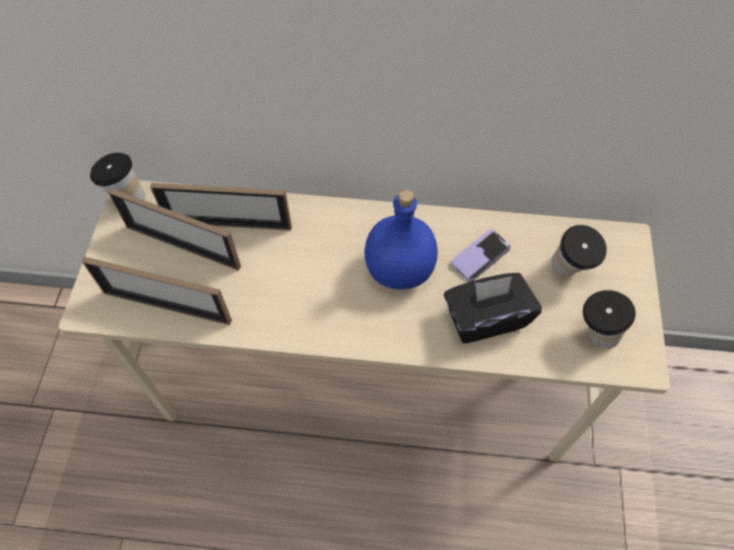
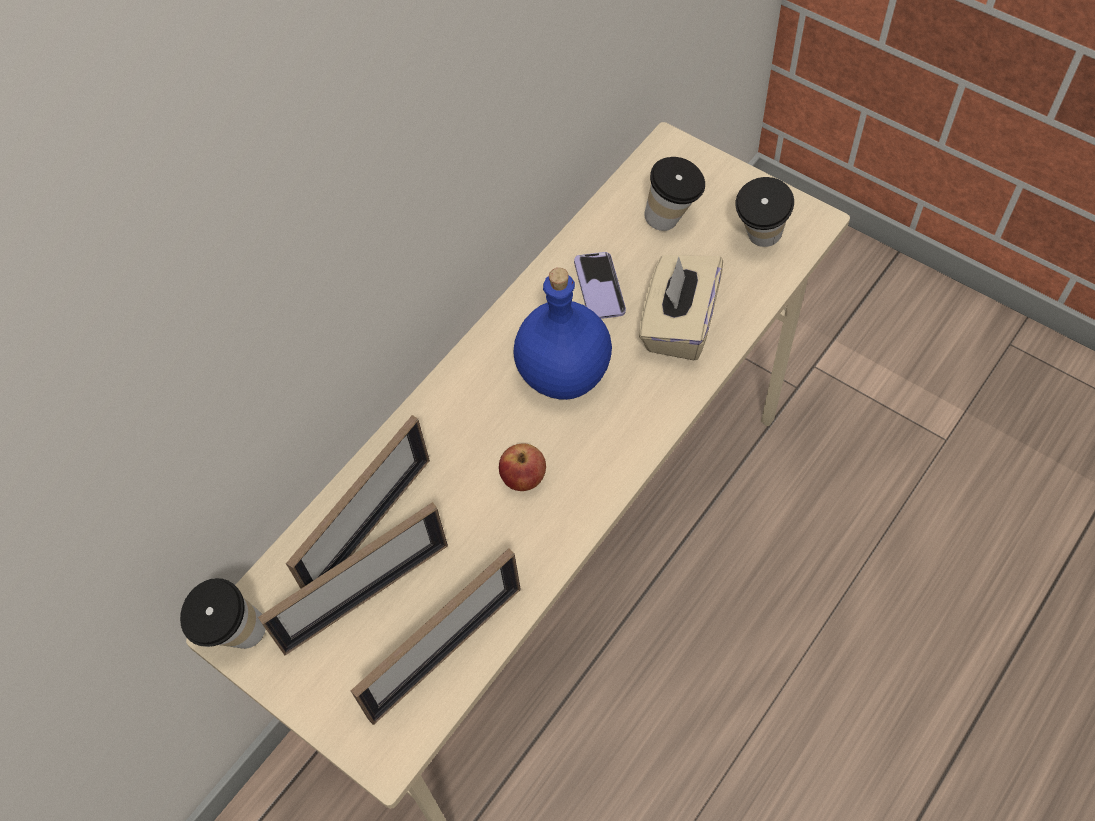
camera: 55 degrees left, 0 degrees up
black tissue box [444,273,542,344] -> beige tissue box [639,255,723,360]
none -> apple [499,444,546,491]

